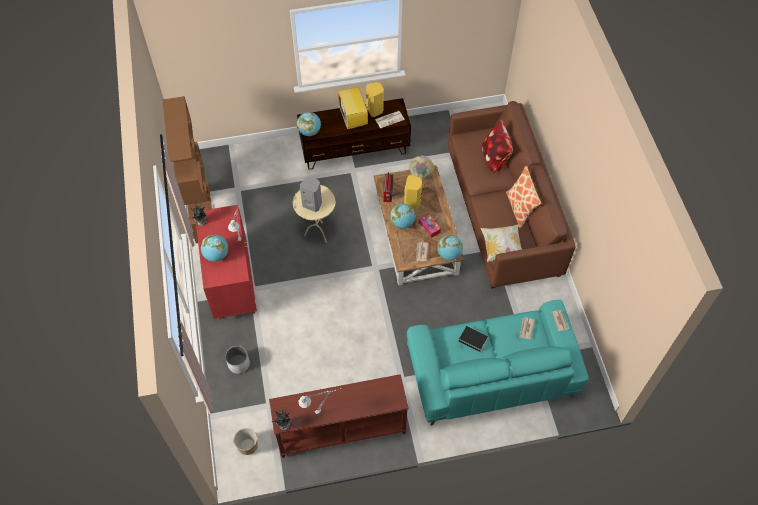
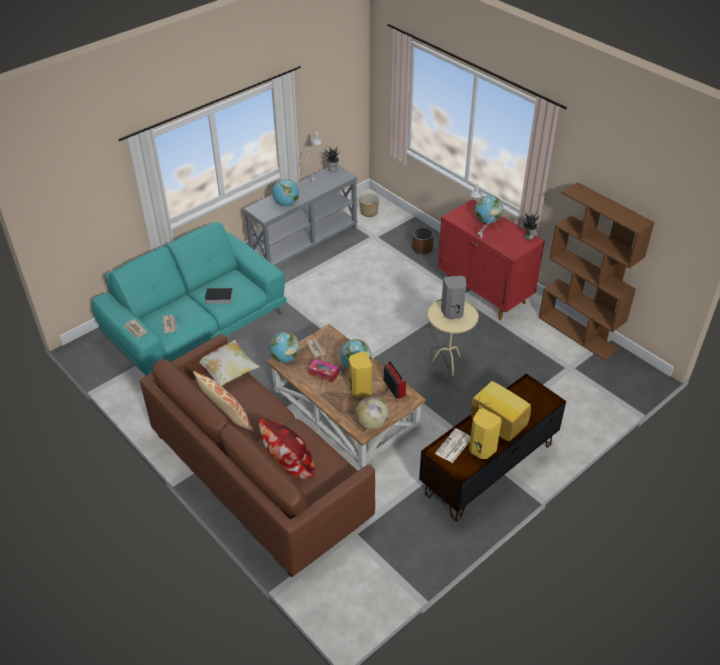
camera: 150 degrees right, 15 degrees down
white planter [225,346,250,374] -> brown planter [412,227,434,254]
brown console table [269,374,408,458] -> grey console table [244,164,358,266]
globe [297,112,321,136] -> globe moved to [272,179,299,206]

